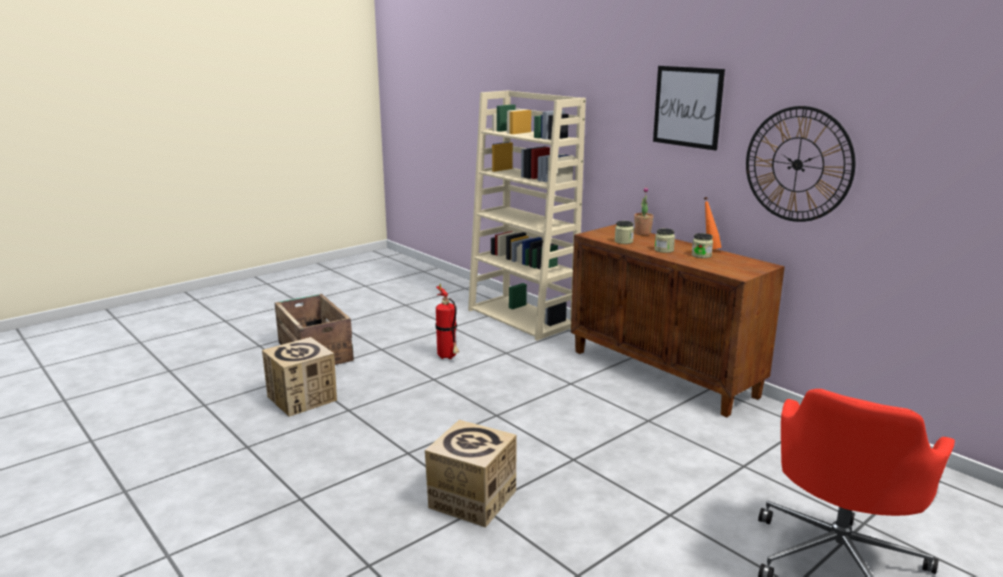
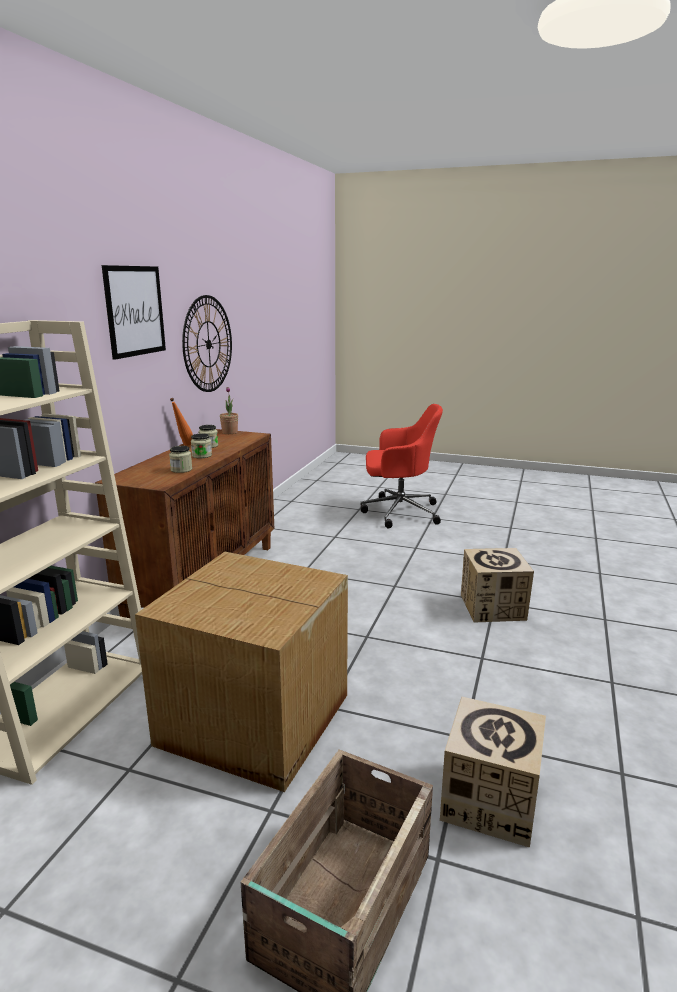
camera: 120 degrees left, 0 degrees up
fire extinguisher [435,284,459,359] -> cardboard box [135,552,348,792]
potted plant [634,186,654,235] -> potted plant moved to [220,387,238,434]

